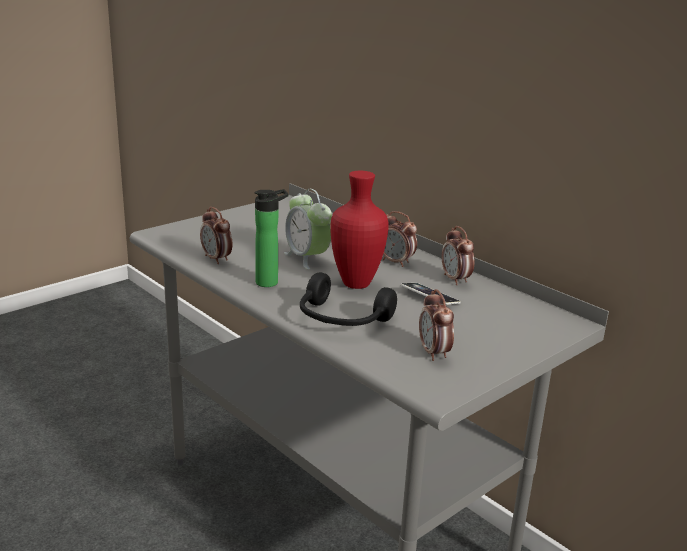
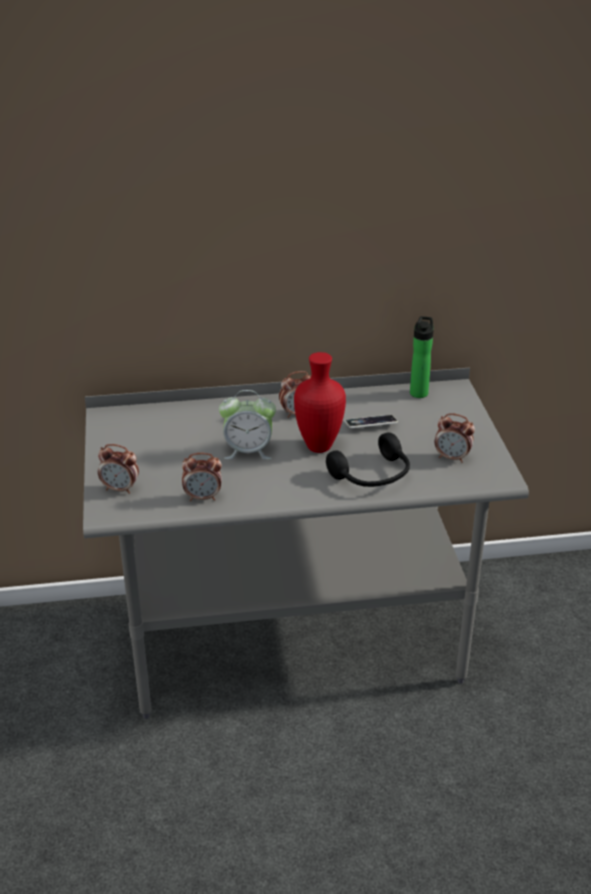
camera: 55 degrees left, 10 degrees up
bottle [254,189,288,287] -> bottle moved to [410,316,434,398]
alarm clock [441,226,474,285] -> alarm clock moved to [98,444,139,494]

